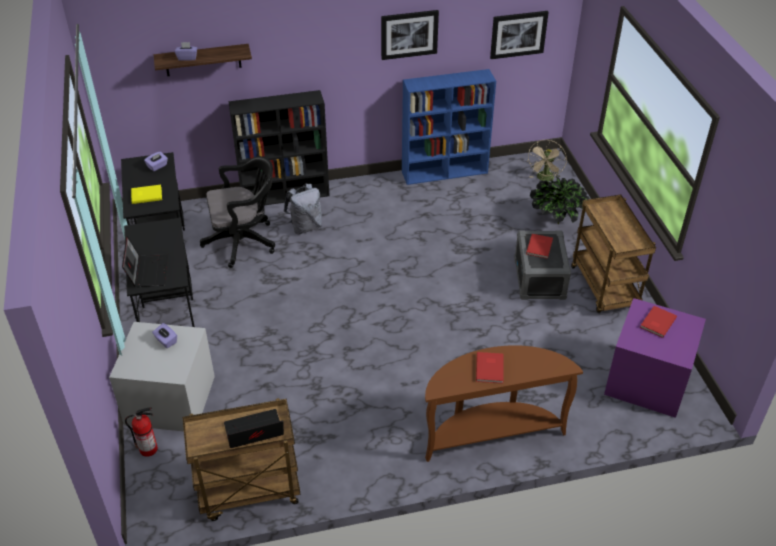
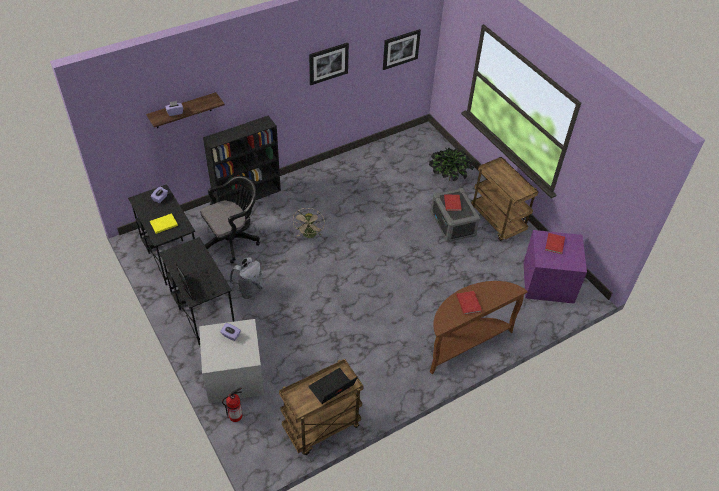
camera: 20 degrees left, 5 degrees up
grey backpack [284,184,322,234] -> grey backpack moved to [229,257,263,299]
blue bookcase [402,69,496,185] -> none
beige fan [528,140,567,182] -> beige fan moved to [293,208,325,238]

